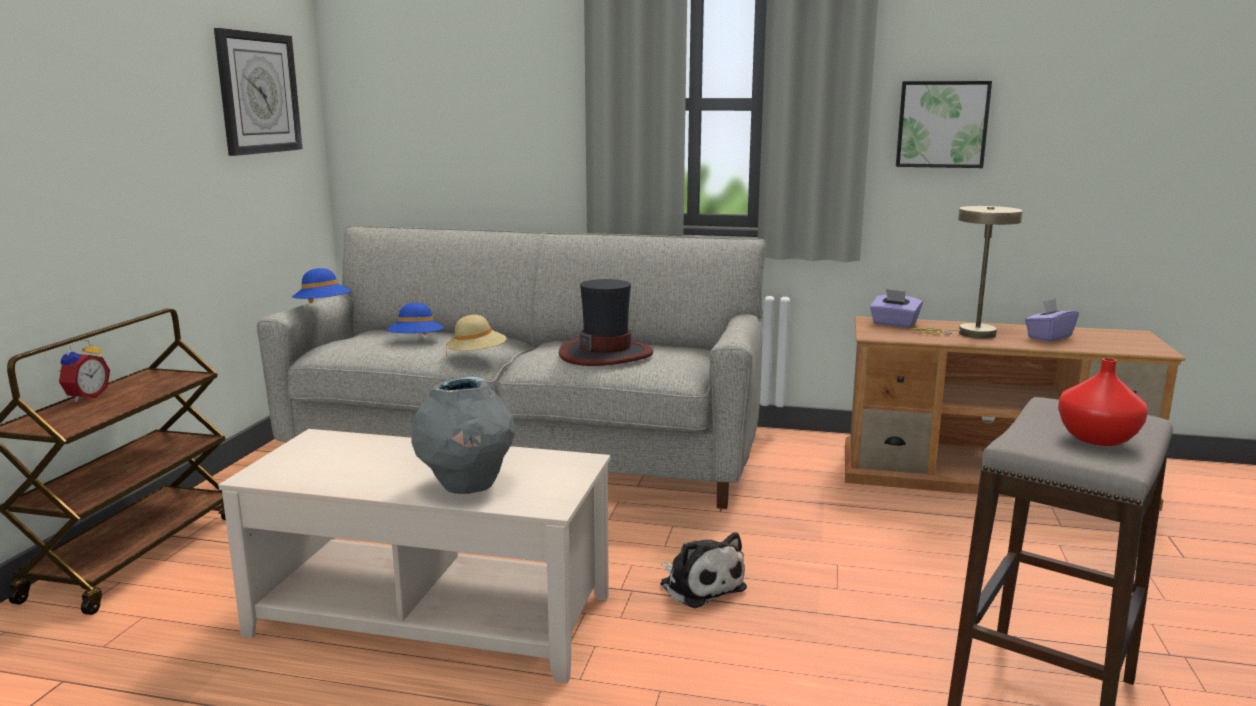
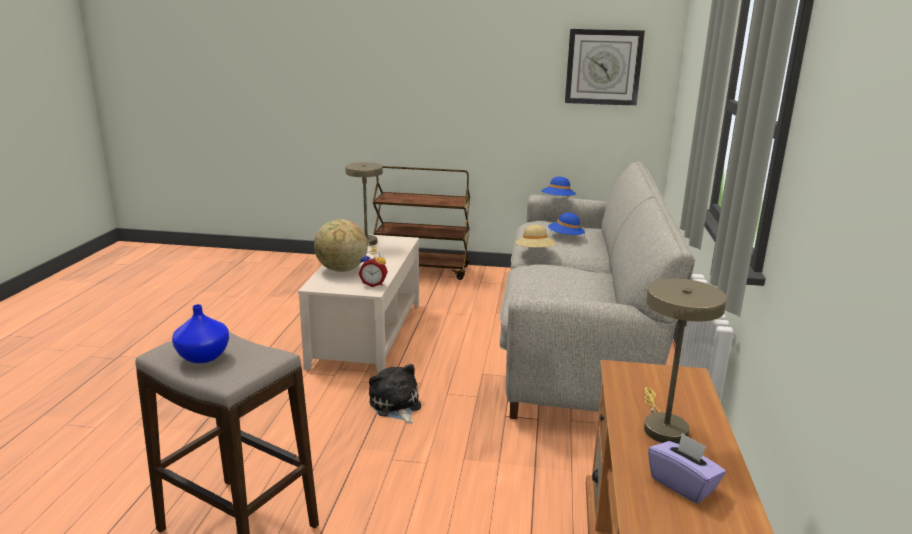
camera: 85 degrees right, 5 degrees up
alarm clock [59,339,110,402] -> alarm clock moved to [358,251,388,287]
grey vase [411,377,515,494] -> globe [314,219,368,272]
hat [559,279,653,366] -> none
plush toy [661,532,747,608] -> plush toy turned 105 degrees clockwise [369,364,421,424]
purple tissue box [870,289,923,328] -> none
picture [896,81,992,168] -> none
red vase [1058,358,1148,446] -> blue vase [172,304,229,363]
none -> beige table lamp [345,162,383,255]

